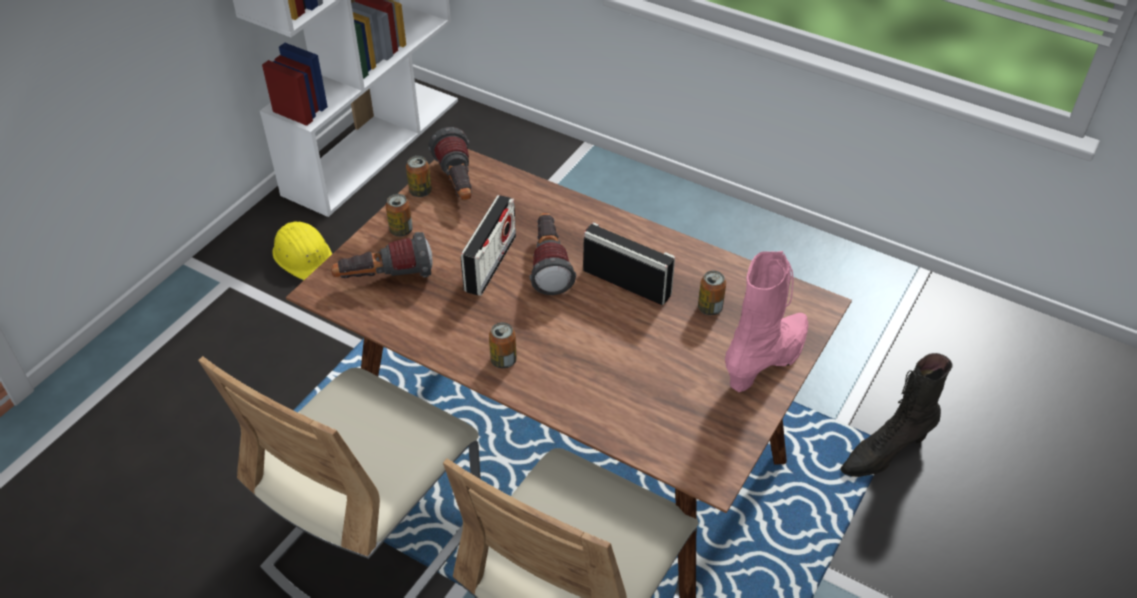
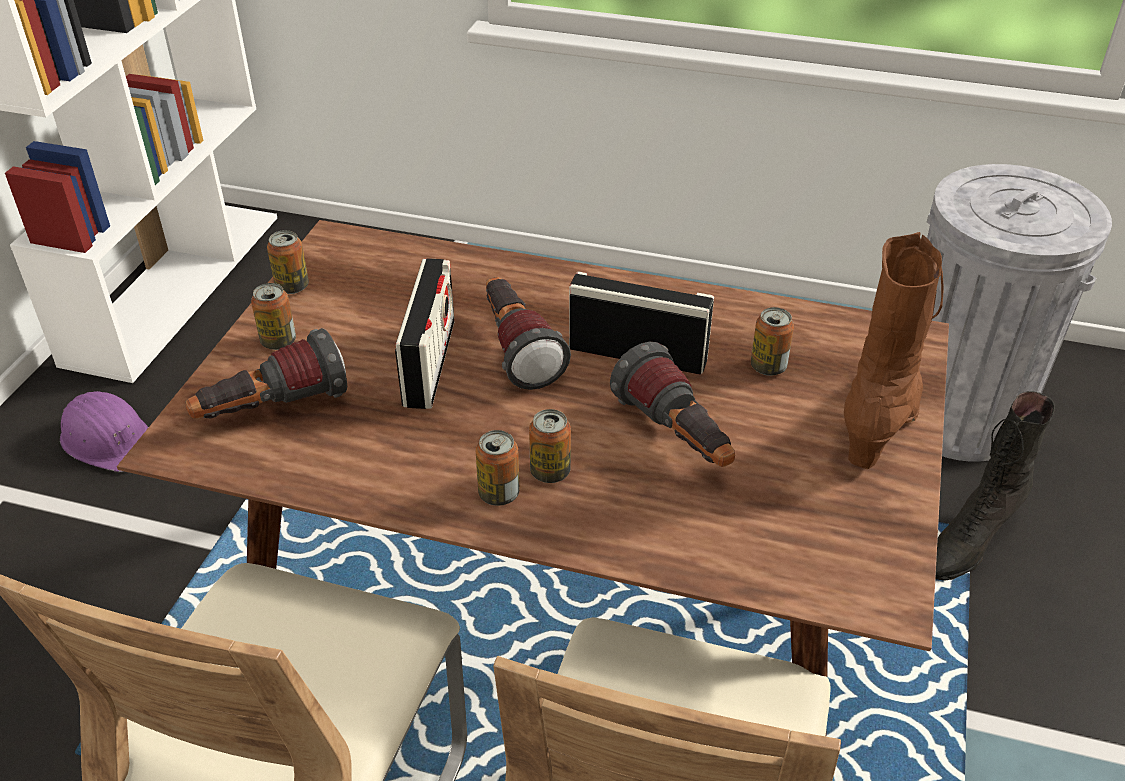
camera: 15 degrees left, 5 degrees down
yellow hard hat [272,221,332,281] -> purple hard hat [60,391,149,472]
flashlight [428,127,472,200] -> flashlight moved to [610,342,735,467]
pink boot [725,251,808,392] -> brown boot [844,232,944,469]
none -> can [529,409,571,483]
none -> grey trash can [927,164,1112,462]

